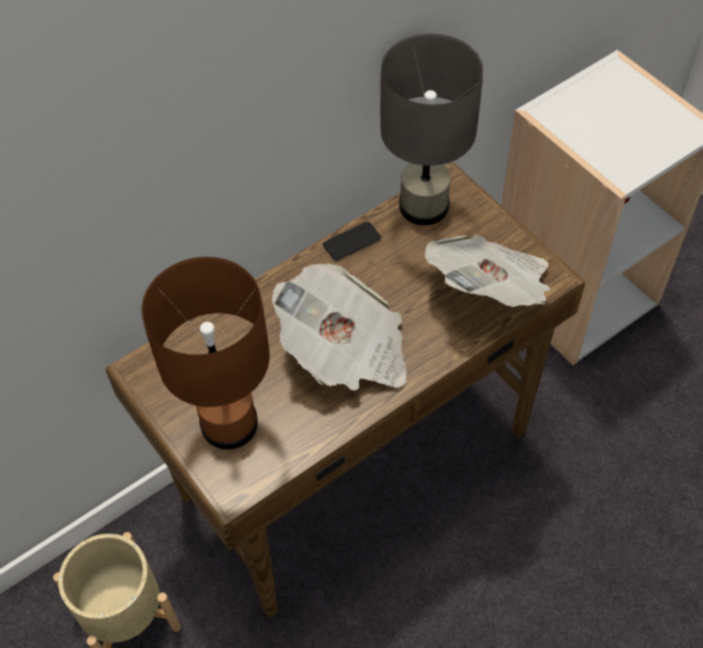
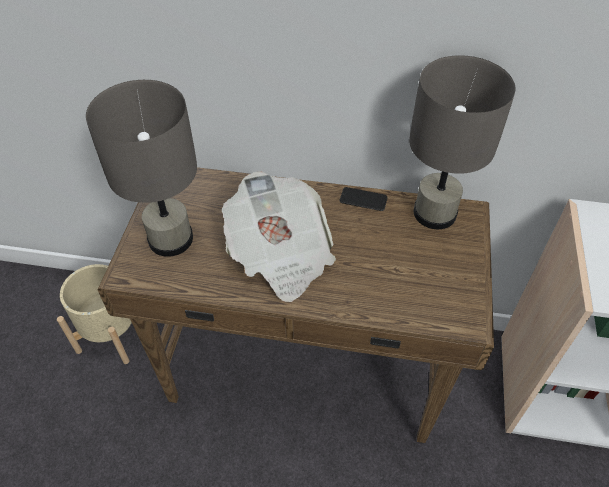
camera: 45 degrees right, 5 degrees down
brown table lamp [141,257,270,449] -> grey table lamp [86,80,197,257]
newspaper [425,234,550,307] -> none

